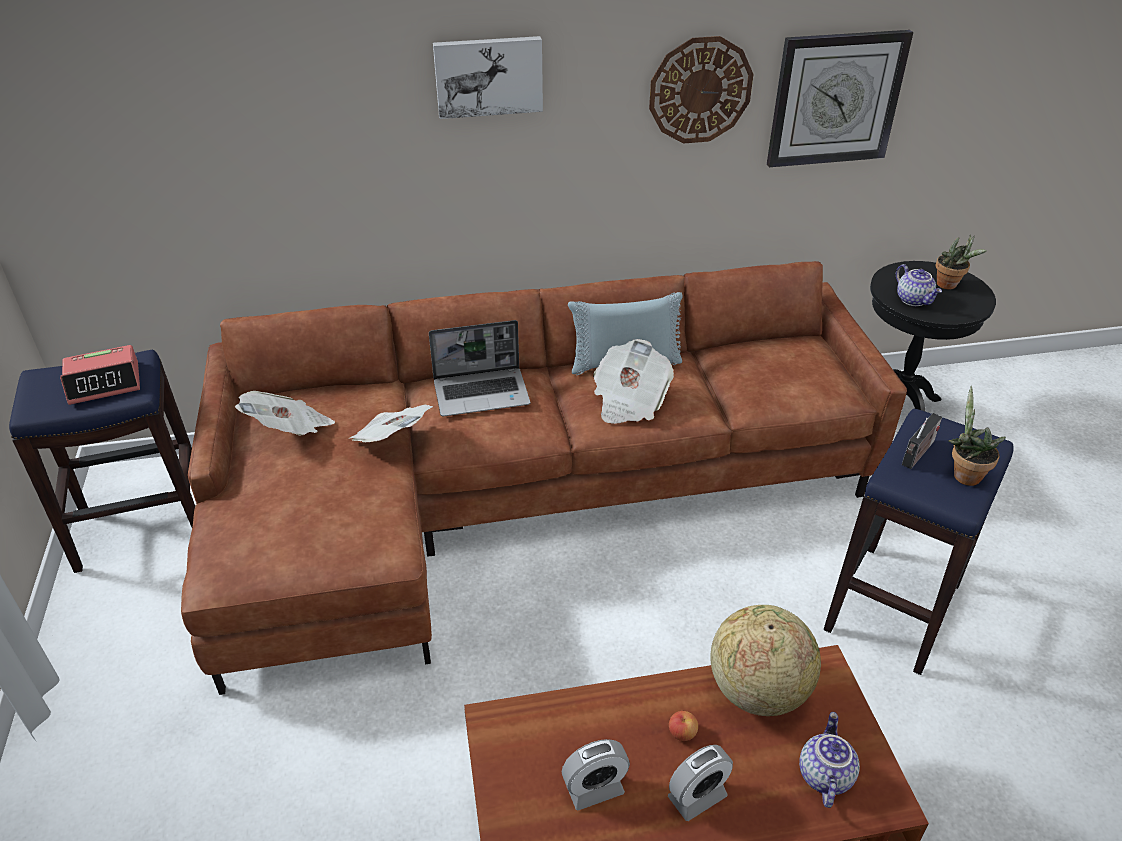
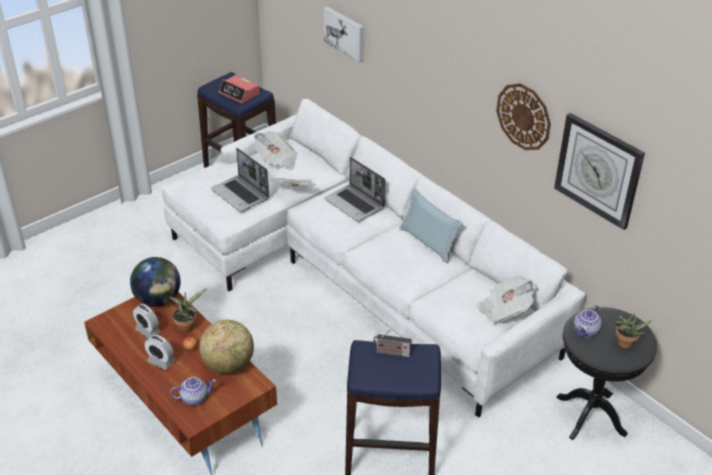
camera: 60 degrees right, 0 degrees up
brown sofa [181,261,907,695] -> white sofa [162,99,586,418]
picture [433,36,543,119] -> picture moved to [324,7,364,63]
newspaper [593,339,674,424] -> newspaper moved to [476,275,536,323]
potted plant [948,386,1006,486] -> potted plant moved to [169,288,207,334]
none -> globe [130,257,181,307]
none -> laptop [211,148,269,212]

